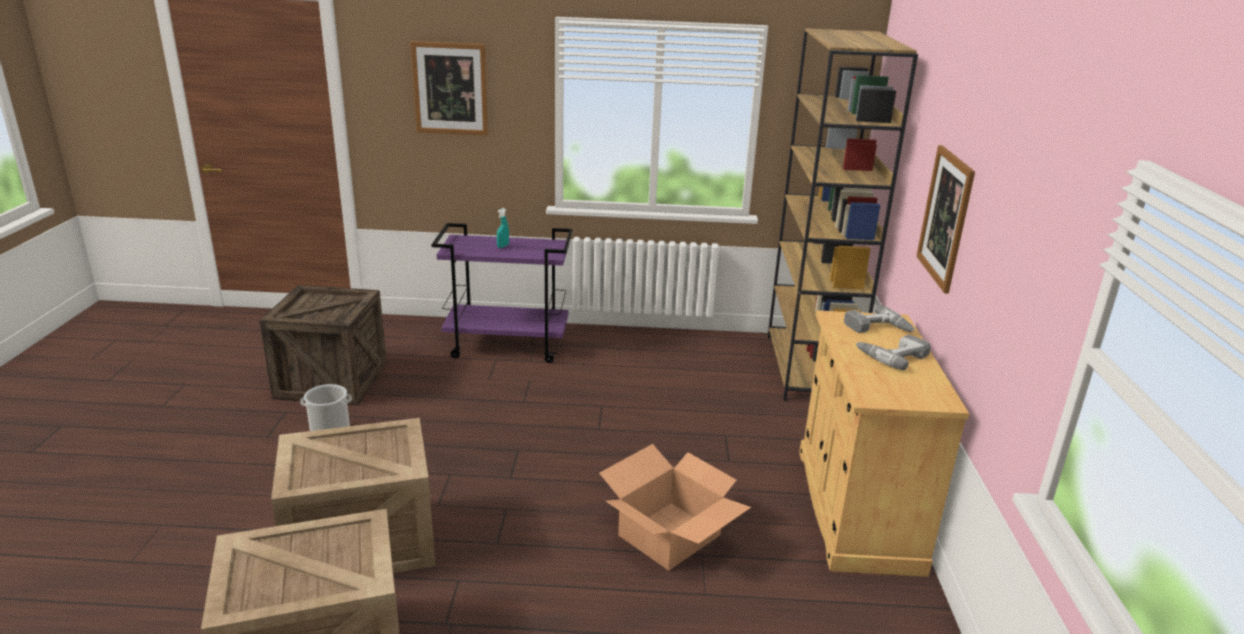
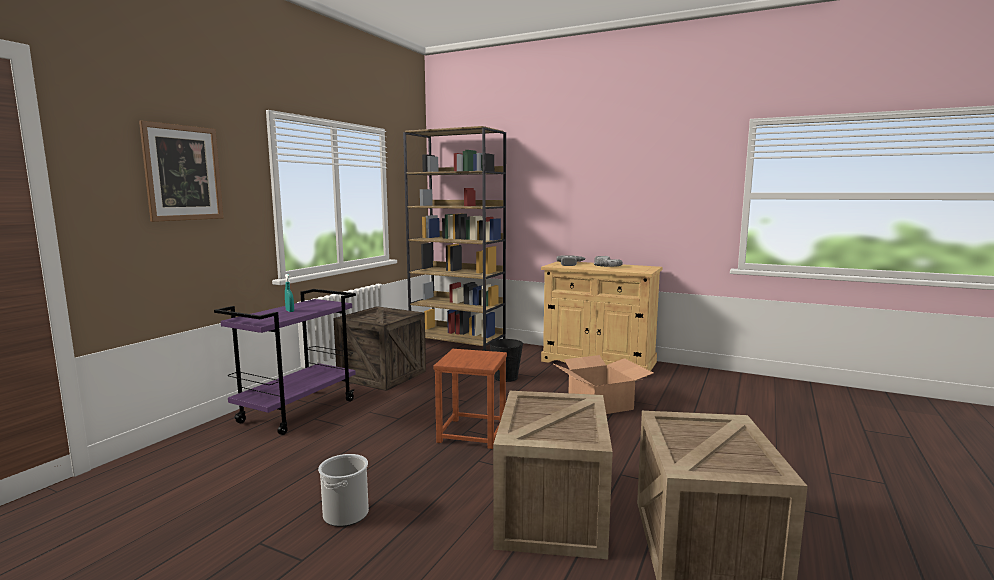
camera: 65 degrees left, 15 degrees down
crate [259,285,387,405] -> crate moved to [333,306,426,391]
picture [916,145,975,293] -> none
none -> brown stool [433,349,507,449]
none -> black bucket [489,339,523,382]

